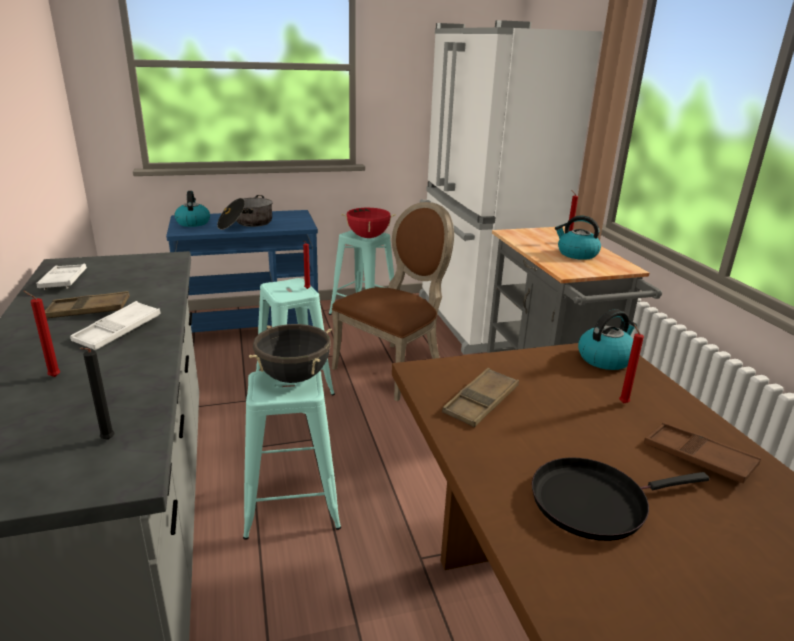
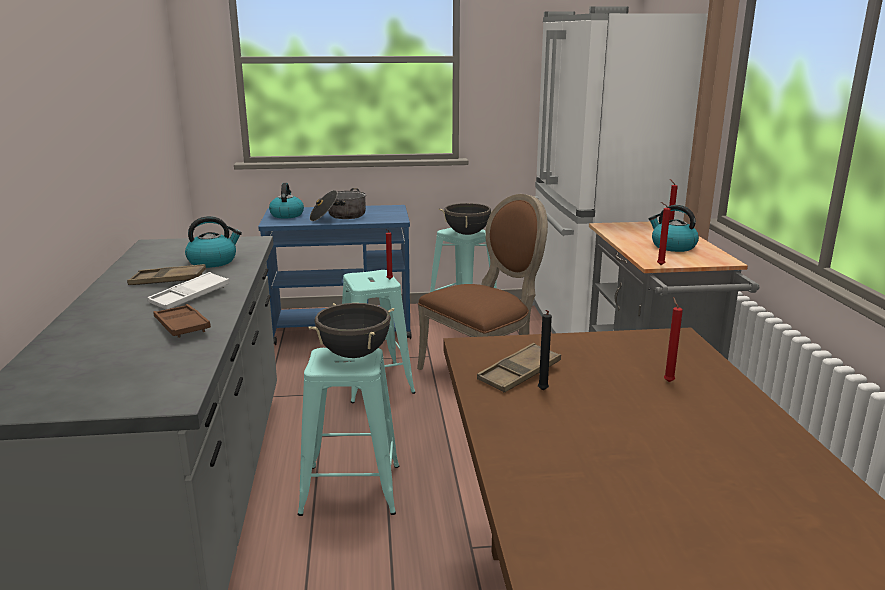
camera: 10 degrees right, 5 degrees down
red candle [23,291,61,377] -> red candle moved to [657,202,671,265]
white tray [36,264,87,290] -> none
black candle [79,347,115,440] -> black candle moved to [538,310,552,390]
red cooking pot [341,207,396,238] -> black cooking pot [439,203,491,235]
black frying pan [532,457,709,541] -> none
kettle [578,309,637,370] -> kettle moved to [185,216,242,268]
brown tray [644,422,761,483] -> brown tray moved to [153,304,211,338]

